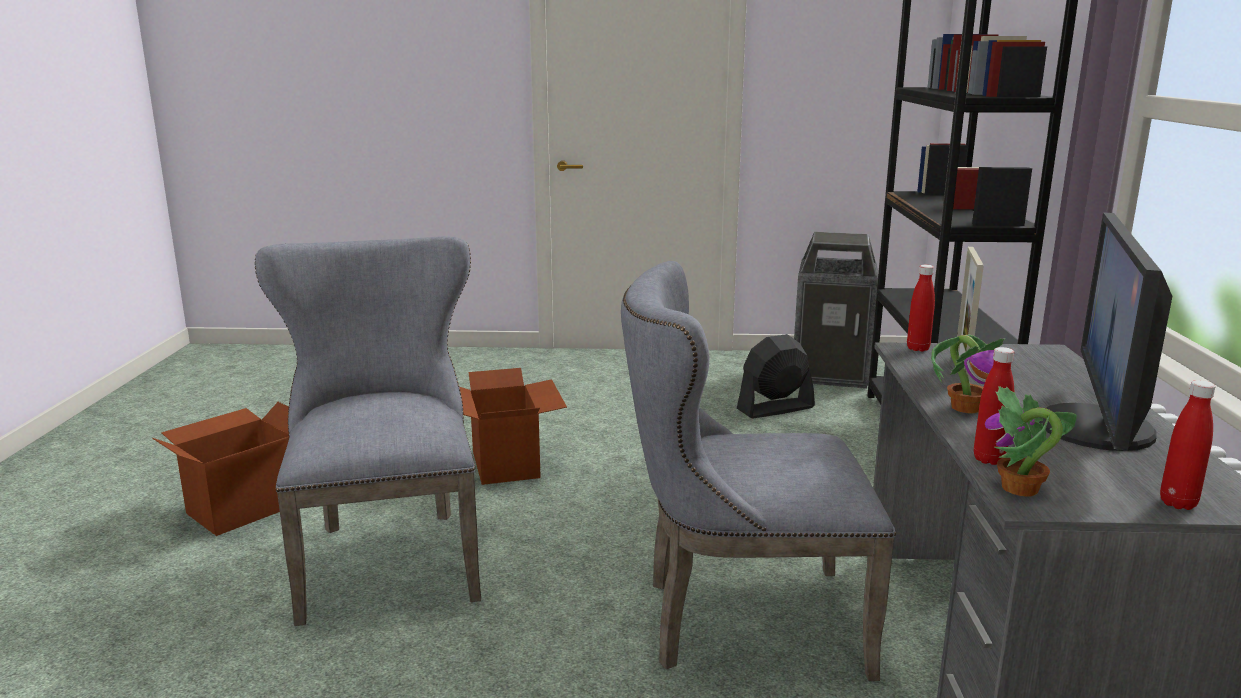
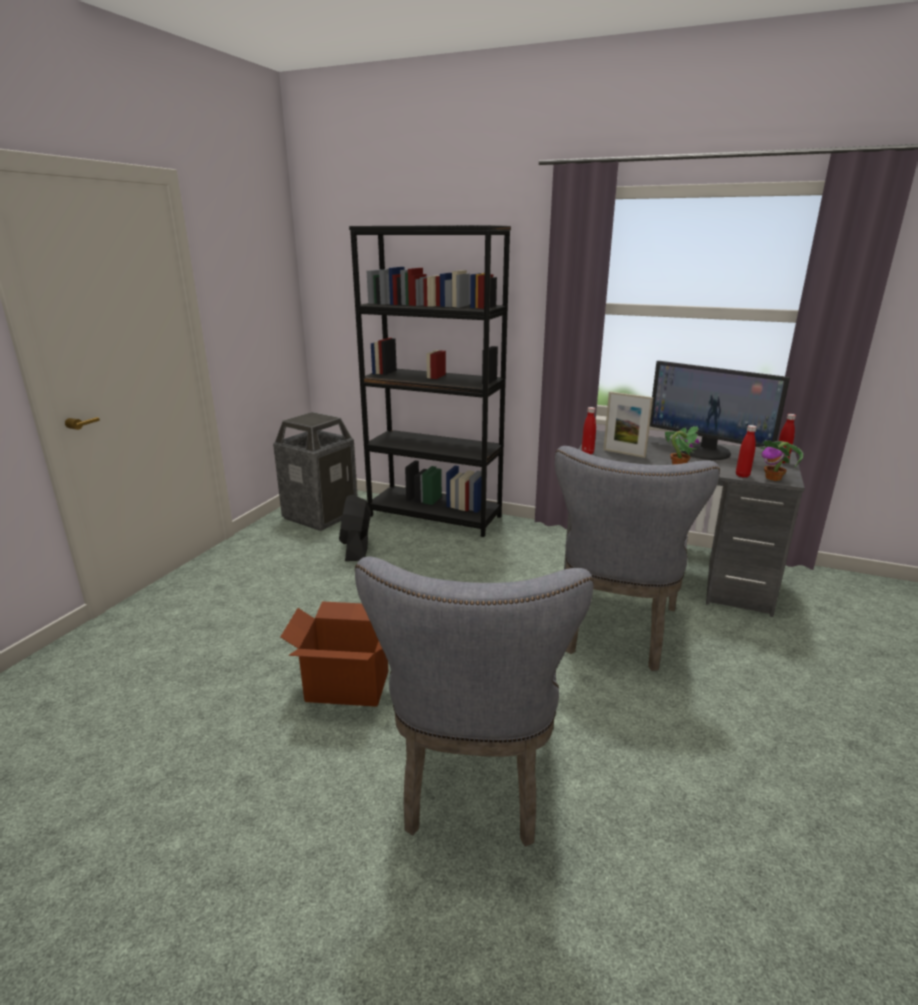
camera: 70 degrees left, 5 degrees up
cardboard box [152,402,289,536] -> none
grey chair [255,236,481,626] -> grey chair turned 90 degrees counterclockwise [355,557,594,847]

